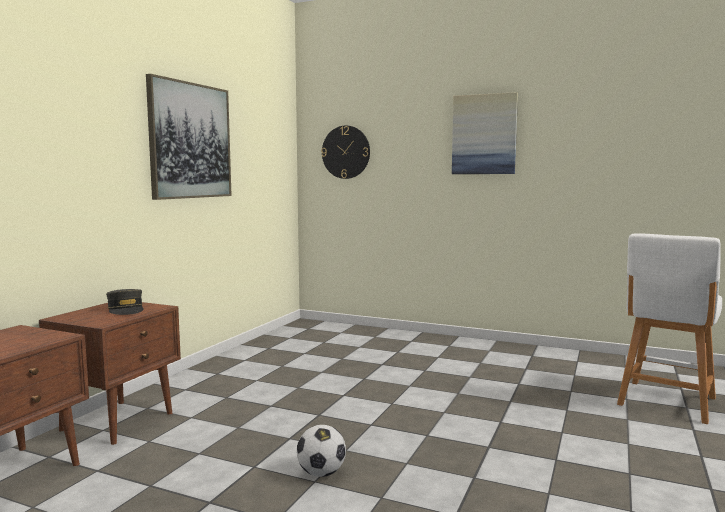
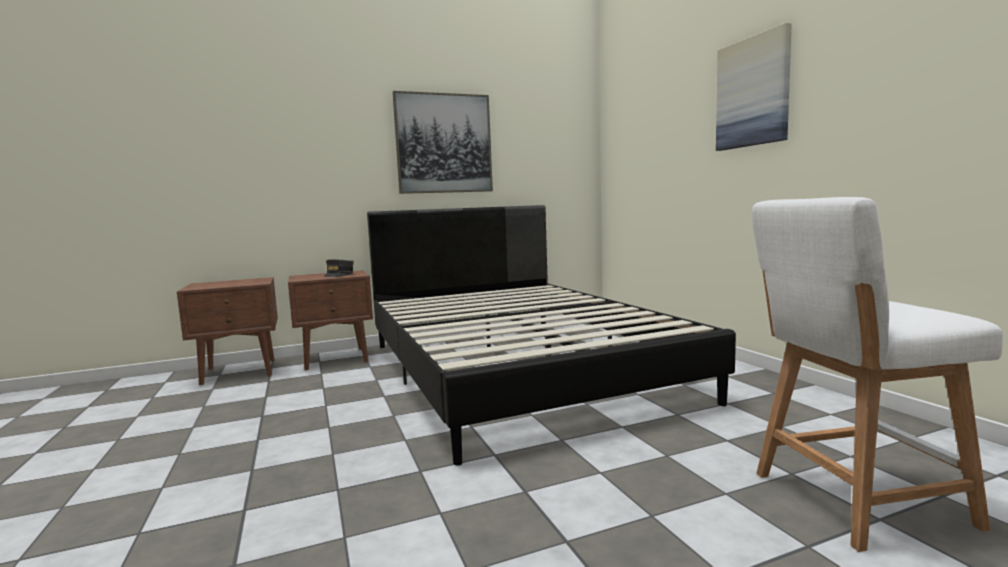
camera: 45 degrees right, 0 degrees up
football [297,425,346,477] -> none
wall clock [321,126,370,179] -> none
none -> black bed [367,205,736,466]

